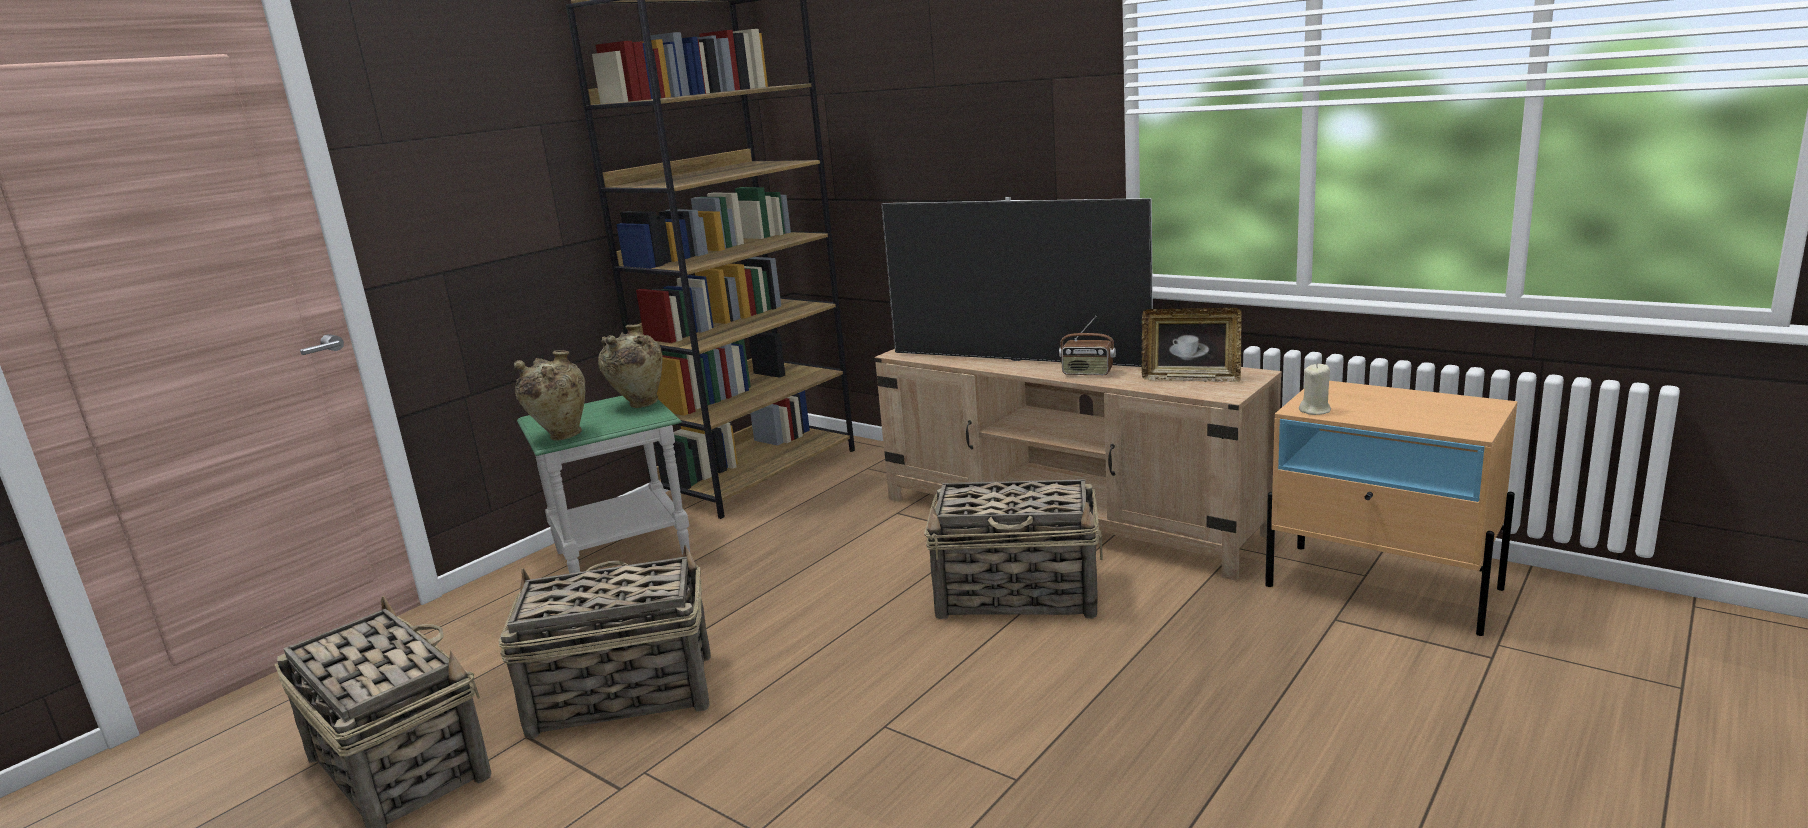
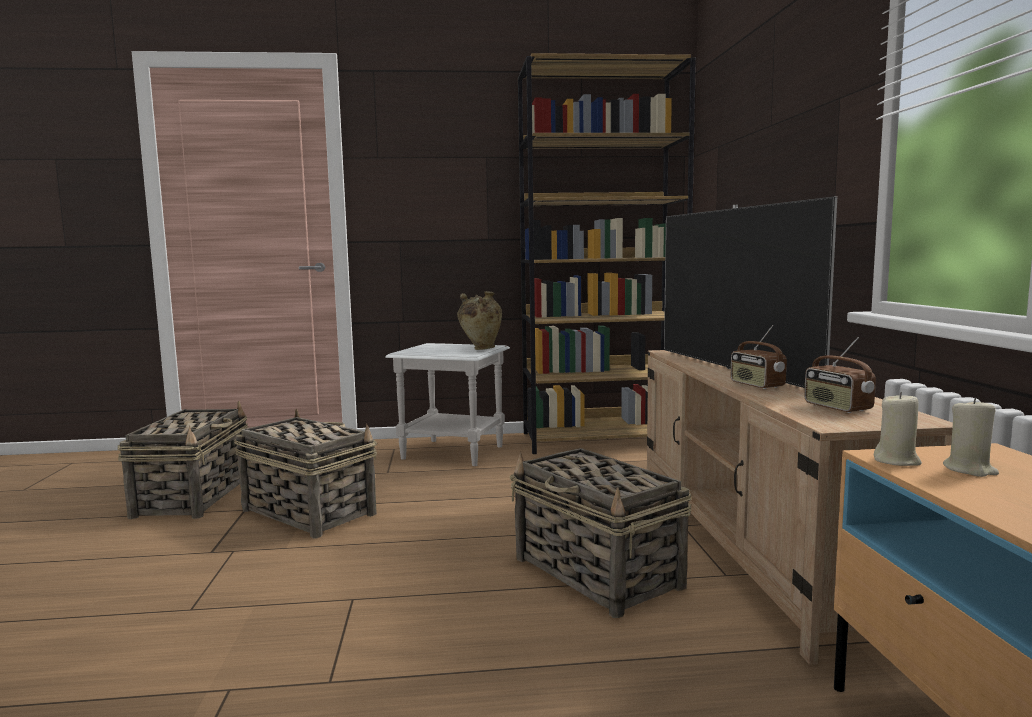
camera: 45 degrees right, 10 degrees down
beige vase [514,350,586,441] -> none
green side table [517,396,690,573] -> white side table [385,343,510,466]
picture frame [1141,308,1242,382] -> radio [804,337,876,413]
none -> beige candle [943,398,999,477]

